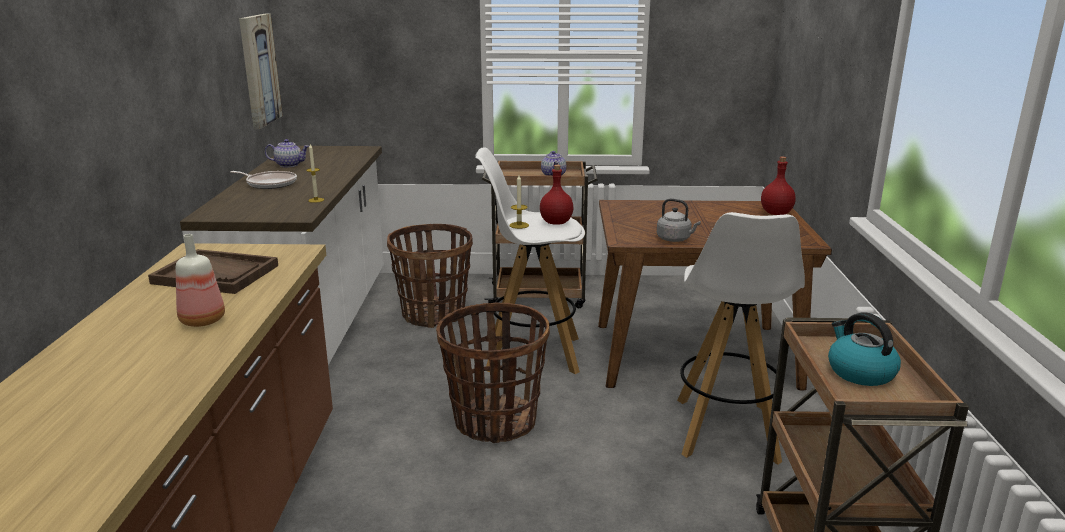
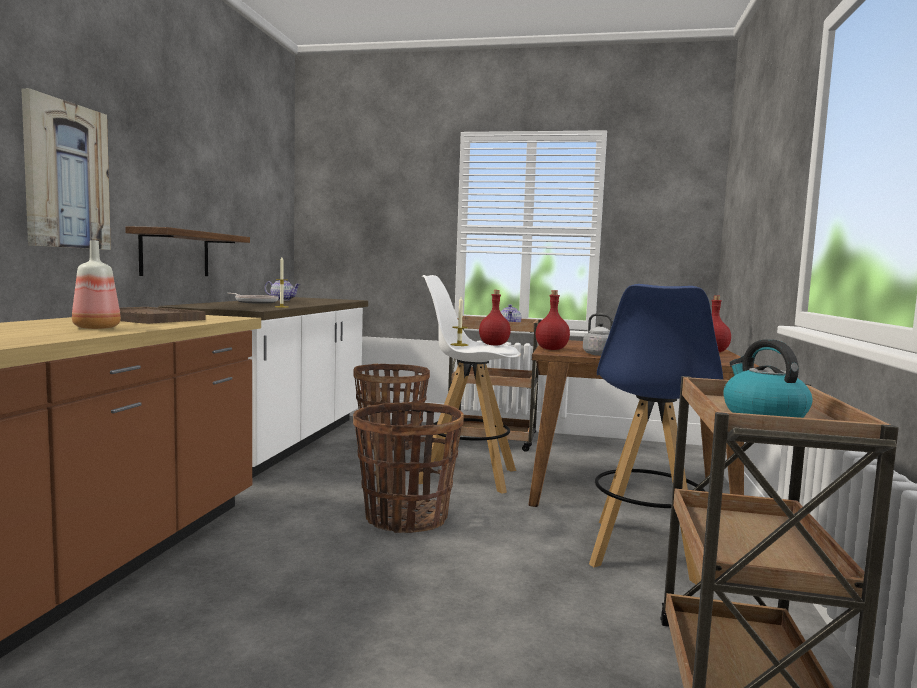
camera: 10 degrees right, 15 degrees down
picture [239,14,282,129] -> picture moved to [22,88,111,250]
white stool [677,212,805,465] -> blue stool [589,284,723,584]
none -> shelf [125,226,250,276]
none -> red bottle [536,290,570,350]

